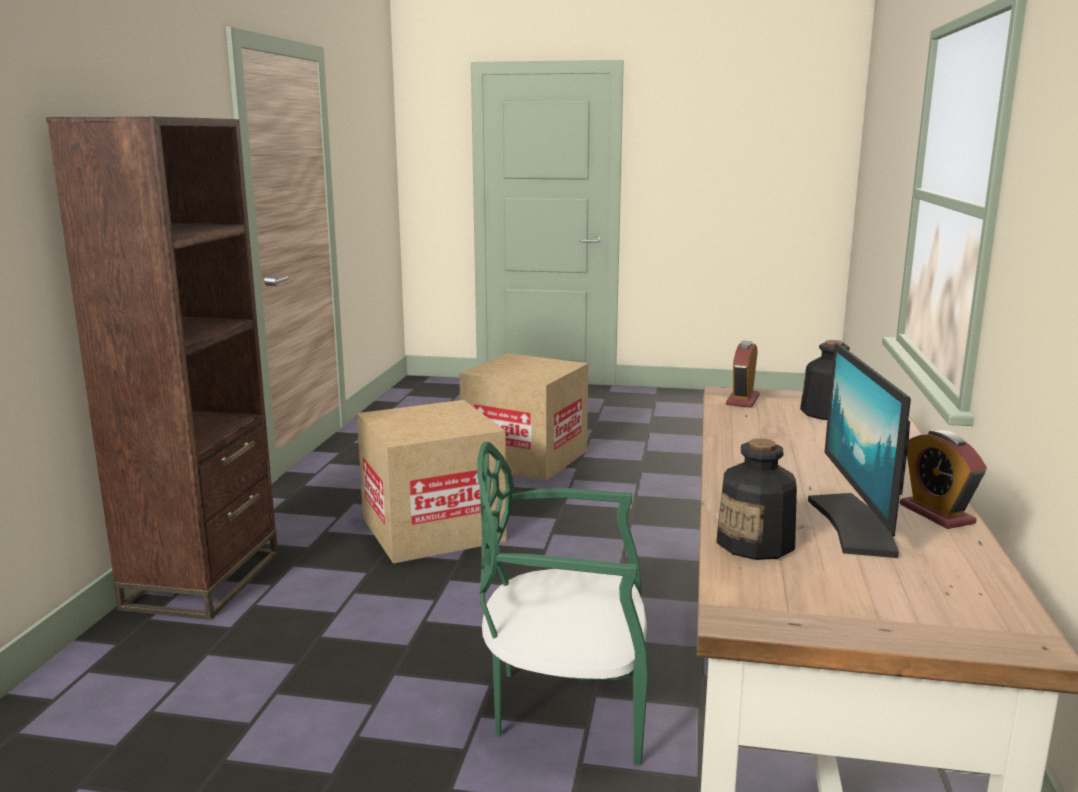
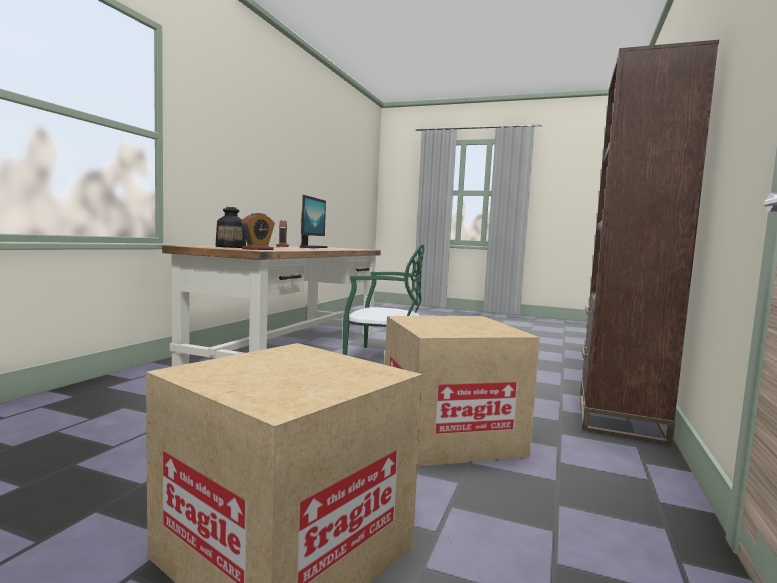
camera: 170 degrees left, 10 degrees down
bottle [717,438,797,560] -> none

